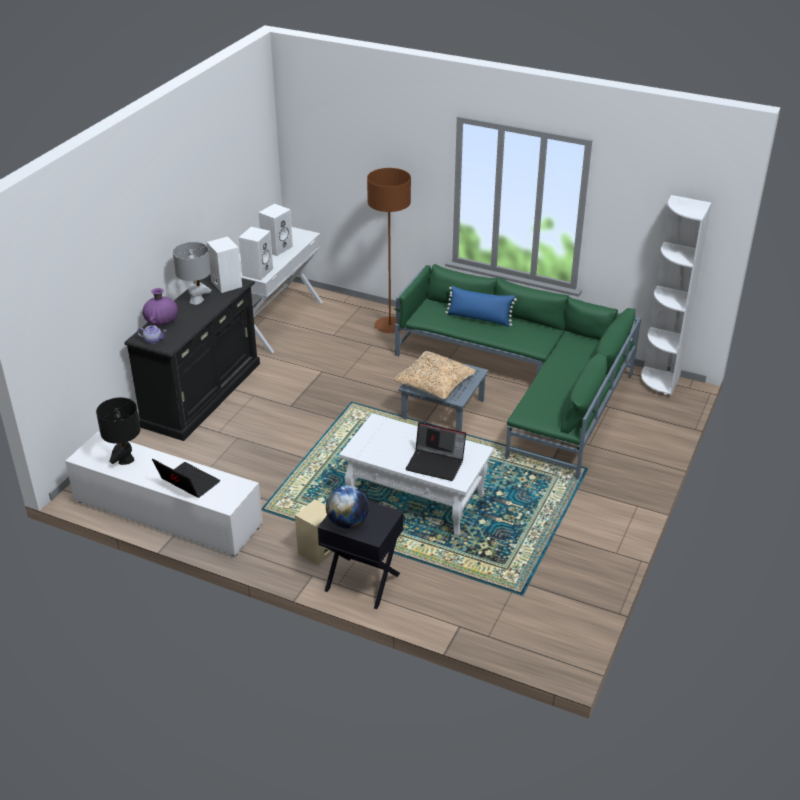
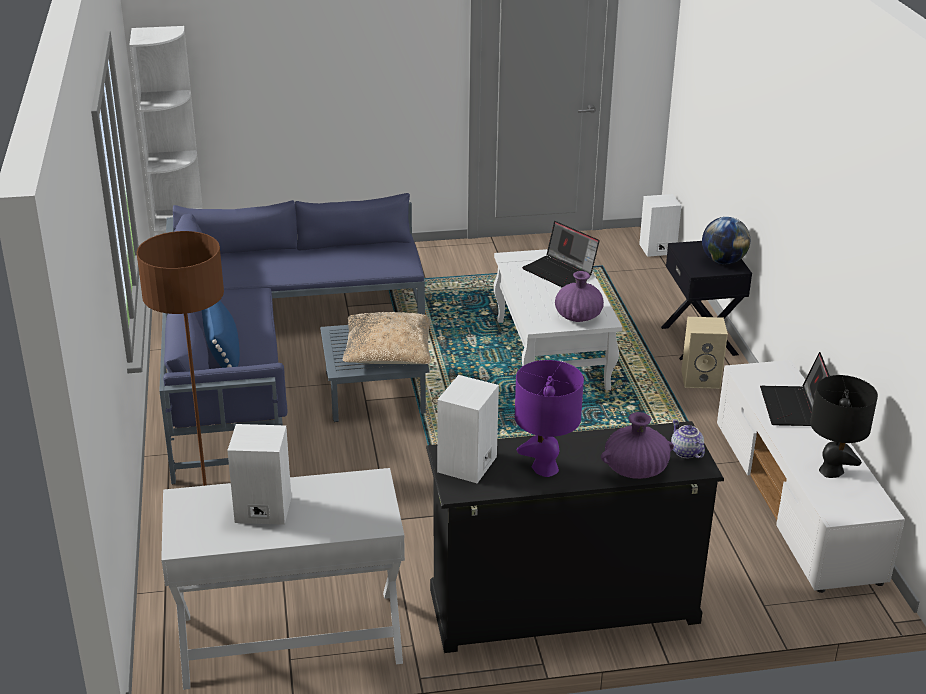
camera: 125 degrees left, 5 degrees down
grey table lamp [173,242,211,305] -> purple table lamp [515,360,584,477]
white speaker [239,227,273,280] -> white speaker moved to [639,194,682,257]
green sofa [394,264,641,480] -> blue sofa [159,193,430,484]
laptop [406,422,466,481] -> laptop turned 150 degrees clockwise [522,221,600,288]
none -> purple vase [555,271,604,322]

